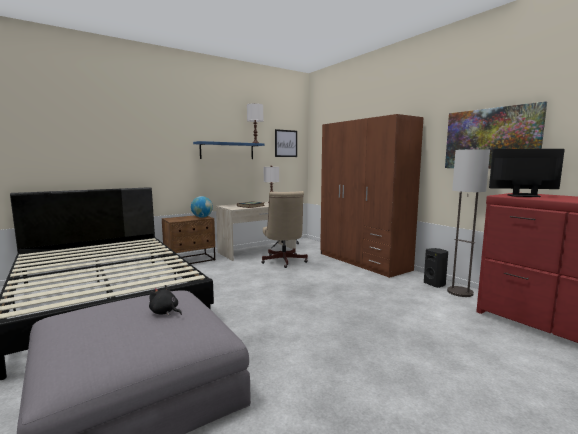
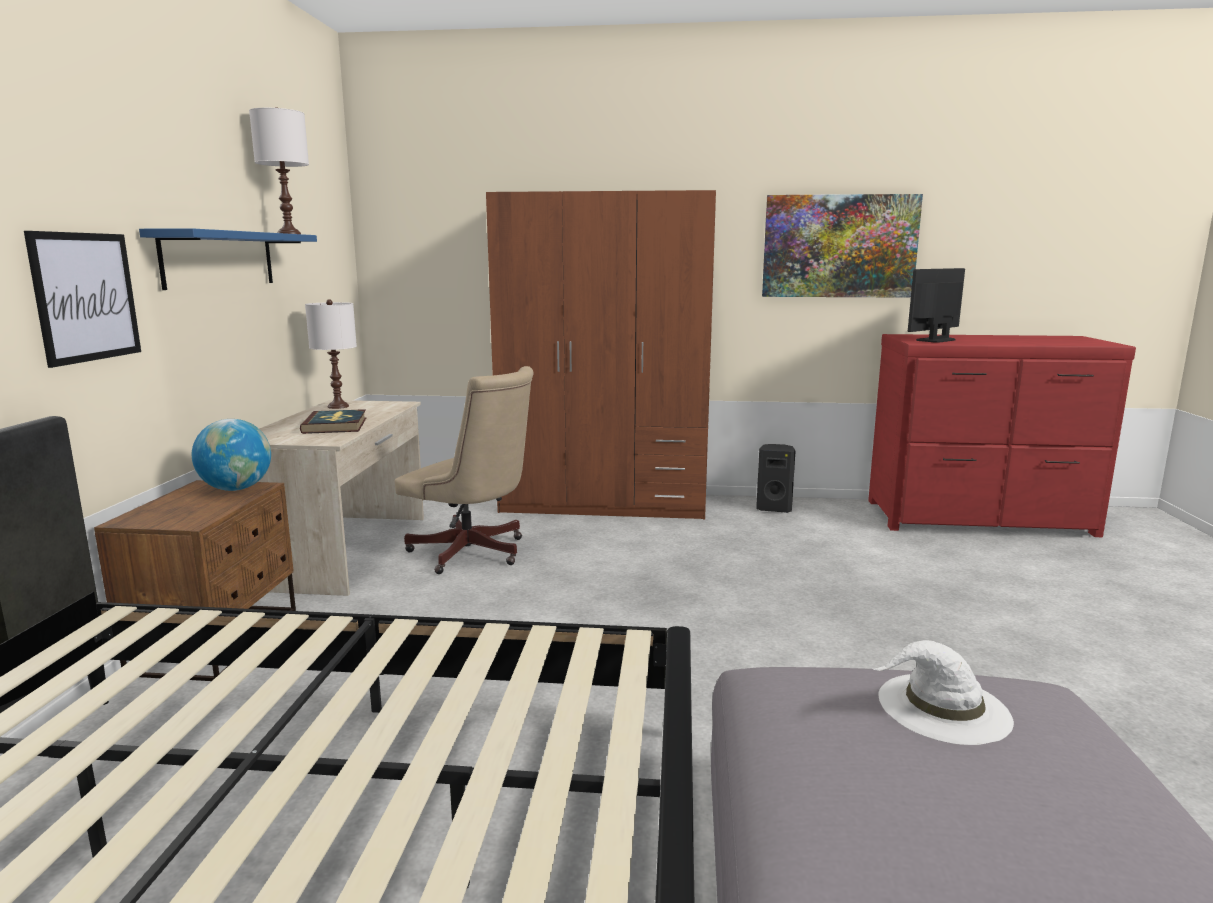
camera: 50 degrees left, 5 degrees up
black plush toy [149,285,182,316] -> white hat [874,640,1014,745]
picture [275,129,297,157] -> picture moved to [24,231,141,368]
floor lamp [447,149,490,297] -> none

